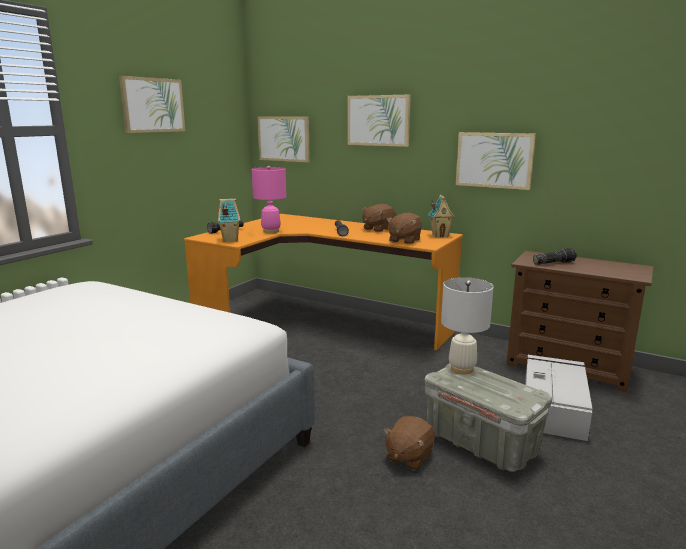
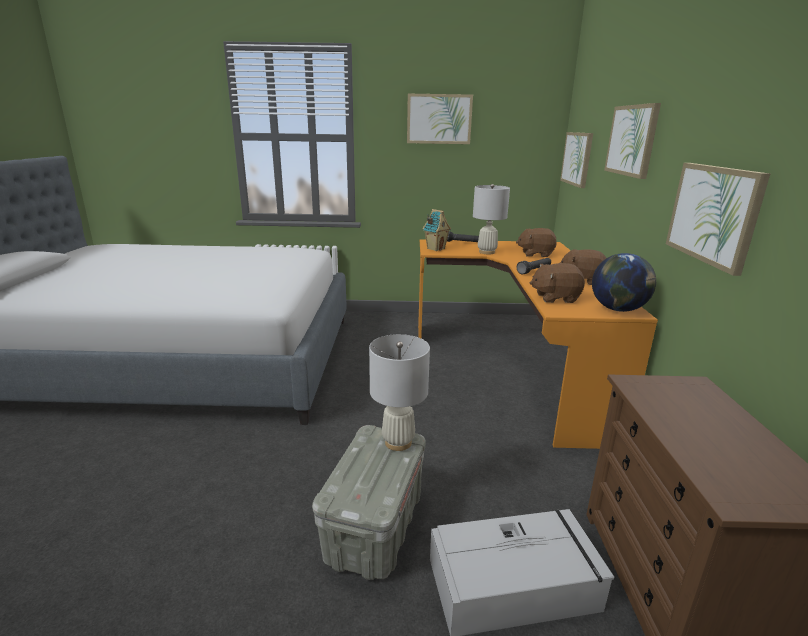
camera: 60 degrees right, 5 degrees up
pink table lamp [252,166,286,233] -> white table lamp [473,184,510,254]
brown plush toy [383,416,435,470] -> brown plush toy moved to [516,228,557,257]
toy house [428,195,455,238] -> globe [592,253,656,312]
flashlight [533,248,577,265] -> none

